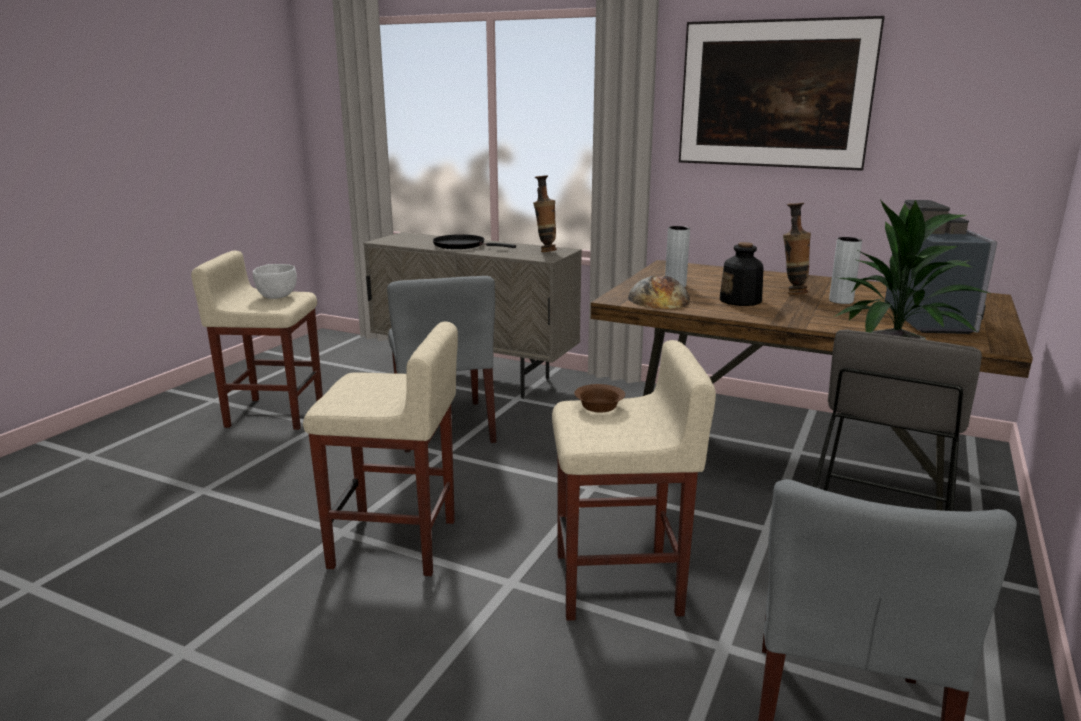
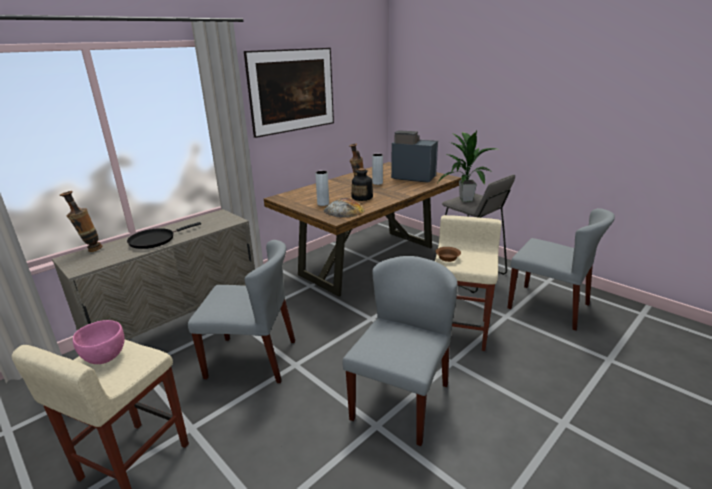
camera: 70 degrees left, 5 degrees up
white bowl [253,264,297,299] -> pink bowl [73,320,124,364]
beige stool [303,322,458,576] -> grey chair [343,256,458,446]
vase [533,175,557,252] -> vase moved to [60,191,102,252]

